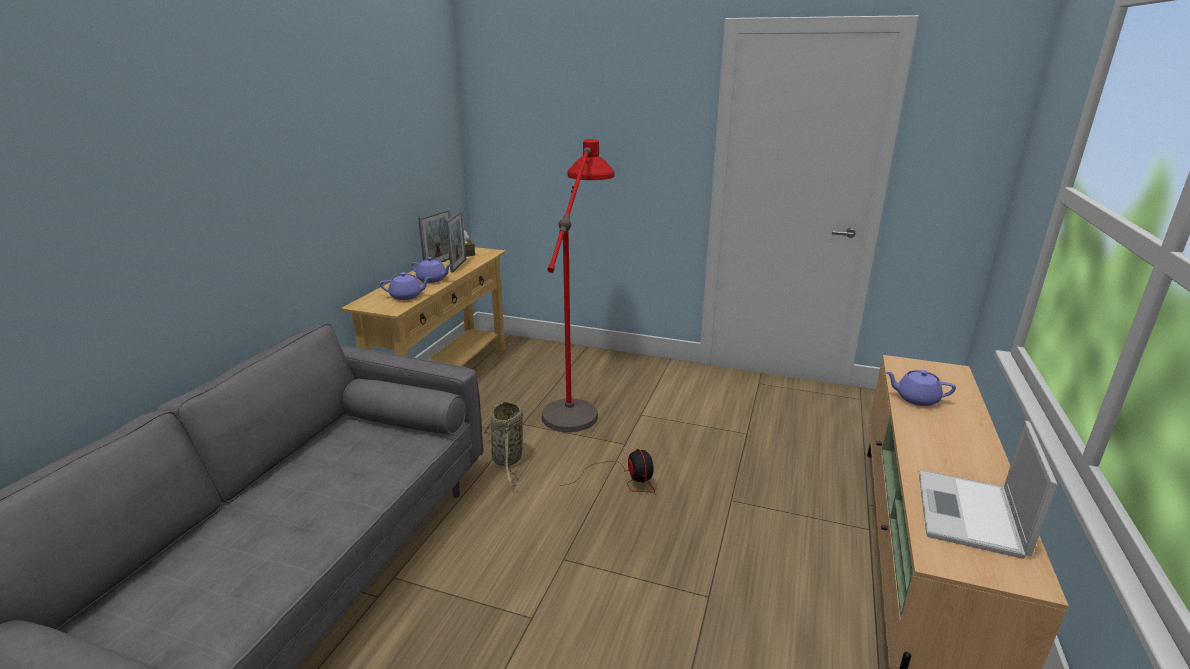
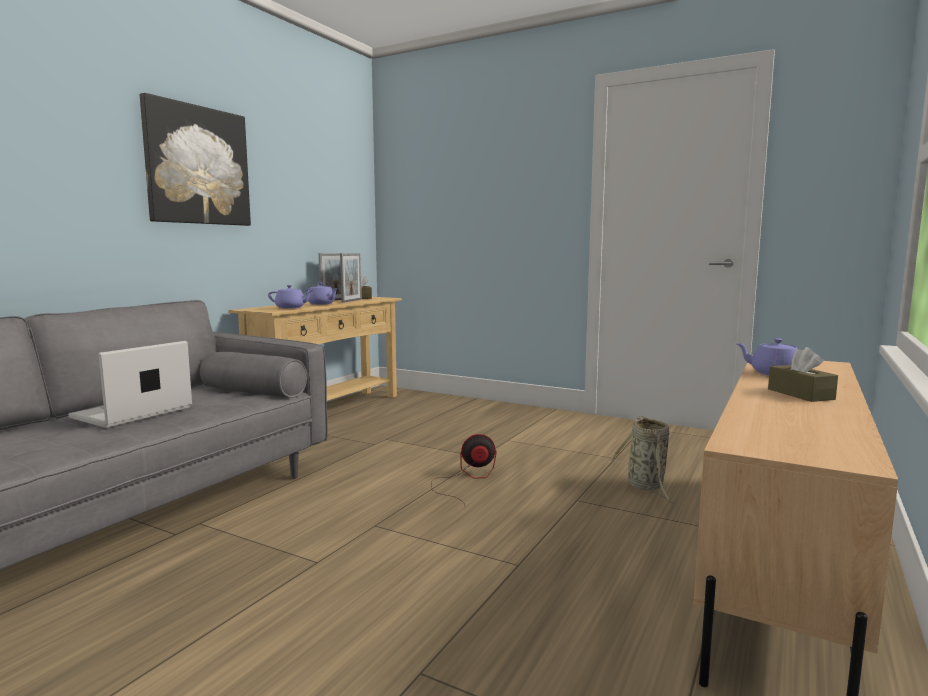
camera: 10 degrees right, 15 degrees down
basket [483,399,523,486] -> basket moved to [609,416,674,504]
red floor lamp [542,139,615,432] -> none
fan [560,449,655,493] -> fan turned 90 degrees counterclockwise [431,434,497,505]
laptop [919,421,1058,559] -> laptop moved to [68,341,192,428]
none -> picture [140,93,251,226]
none -> brown tissue box [768,347,838,402]

